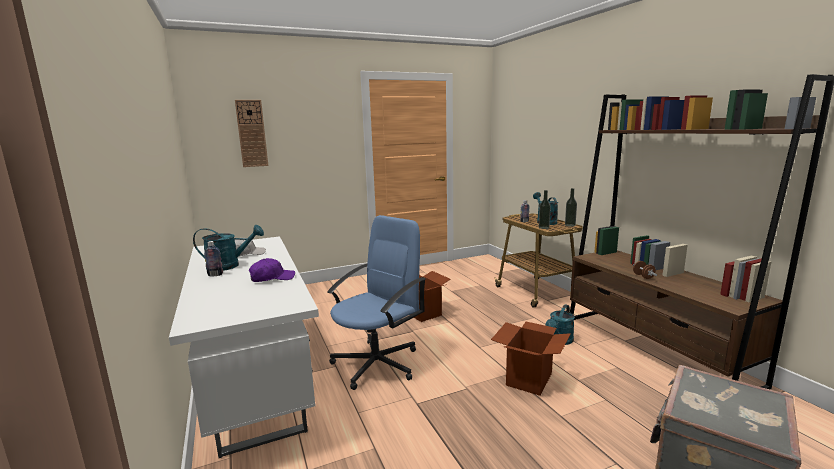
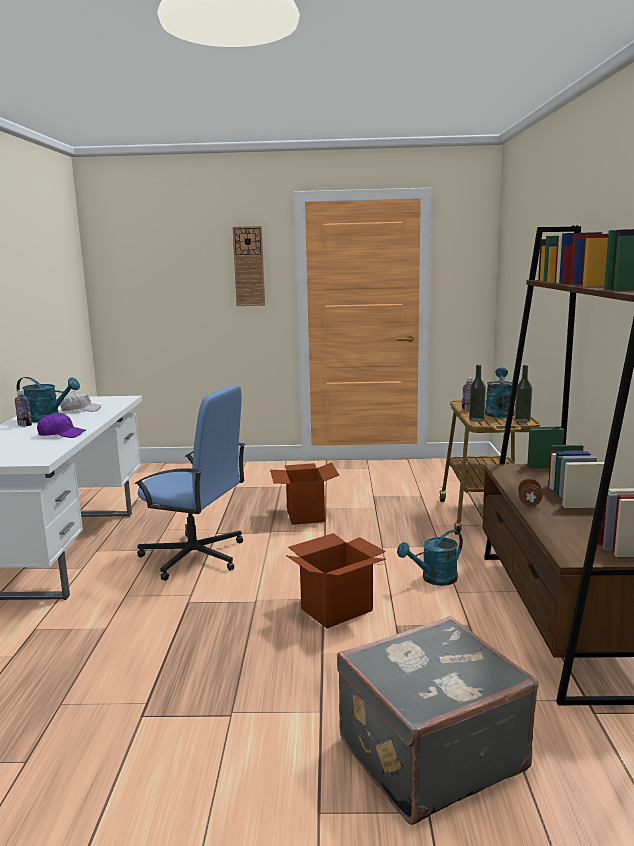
camera: 25 degrees right, 0 degrees up
wall clock [235,100,268,167] -> wall clock moved to [232,226,265,306]
blue office chair [327,215,426,390] -> blue office chair turned 45 degrees clockwise [135,385,245,581]

